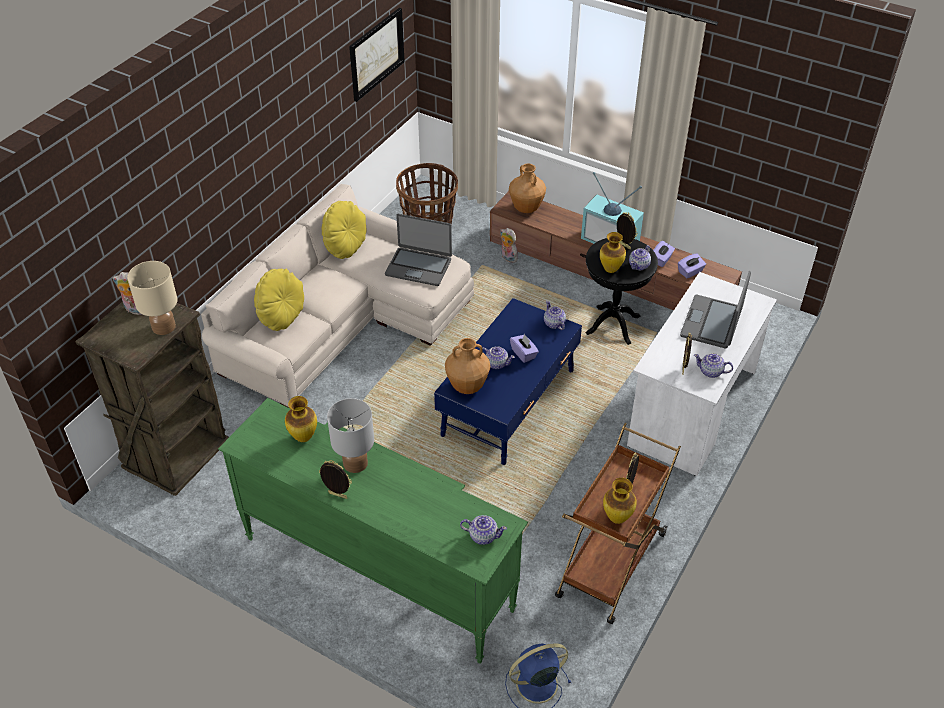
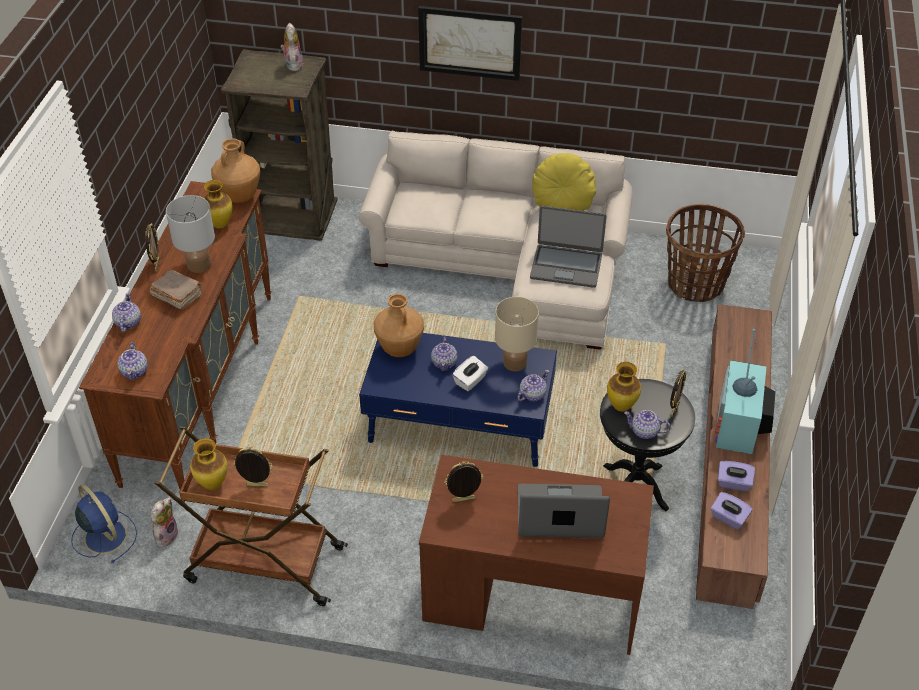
camera: 70 degrees right, 0 degrees up
beige table lamp [127,261,178,335] -> beige table lamp moved to [495,297,539,372]
green cabinet [218,398,528,664] -> brown cabinet [79,181,272,492]
yellow pillow [254,269,304,331] -> none
picture [349,8,405,102] -> picture moved to [418,6,522,81]
laptop [385,214,452,286] -> laptop turned 75 degrees counterclockwise [530,206,607,288]
plush toy [500,228,518,263] -> plush toy moved to [151,498,179,548]
brown vase [509,164,546,213] -> brown vase moved to [211,138,260,203]
purple tissue box [510,334,539,363] -> white tissue box [452,356,488,391]
white desk [627,272,777,476] -> brown desk [419,455,654,655]
teapot [694,353,733,378] -> teapot moved to [112,292,141,332]
none -> brown book [150,269,202,310]

